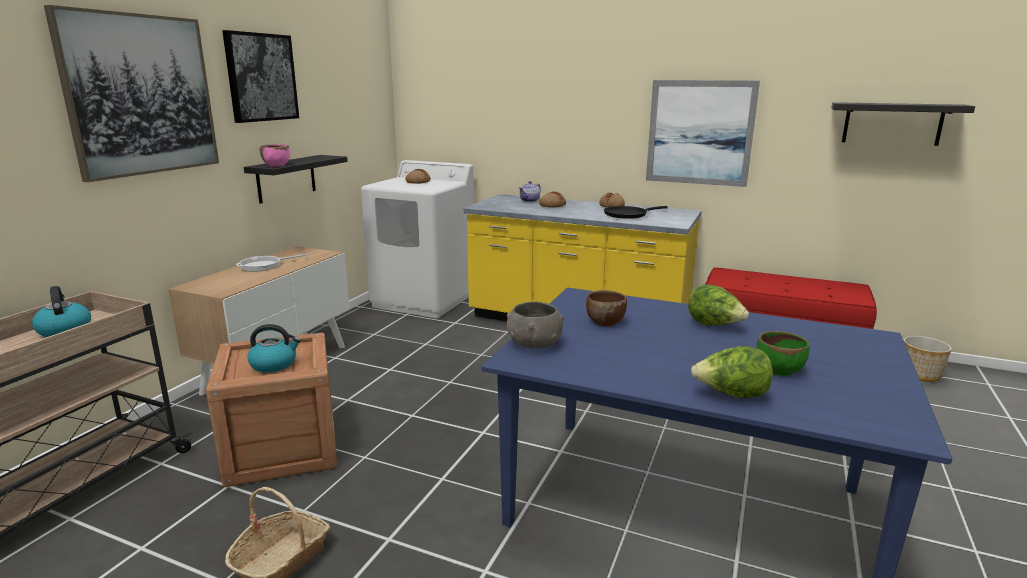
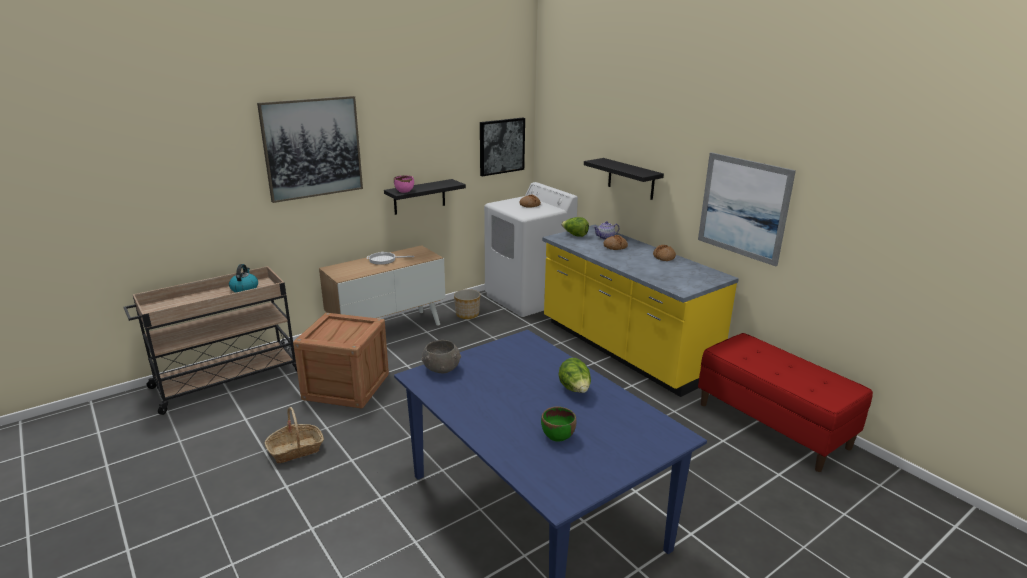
camera: 30 degrees right, 5 degrees up
picture [222,30,299,123] -> picture moved to [480,118,525,177]
kettle [247,324,301,373] -> none
brown bowl [586,290,627,326] -> none
black frying pan [604,206,668,219] -> none
lettuce [691,346,773,398] -> lettuce moved to [561,217,589,237]
black shelf [831,102,975,146] -> black shelf moved to [584,158,664,200]
planter [904,336,952,382] -> planter moved to [454,289,480,319]

